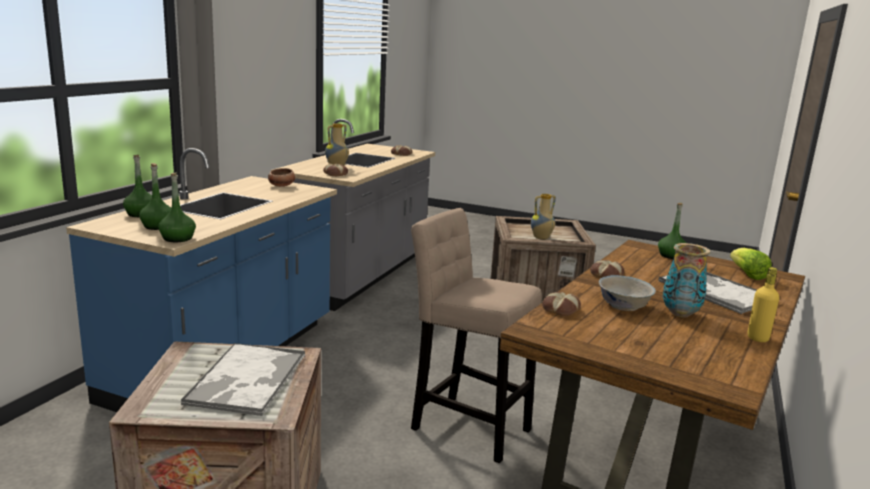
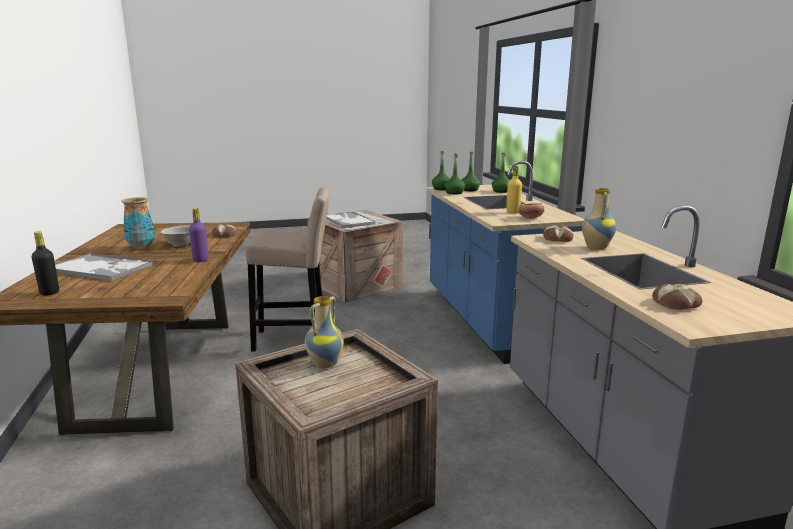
camera: 145 degrees right, 0 degrees up
bread [590,260,624,278] -> purple bottle [189,208,209,262]
green bottle [658,203,686,259] -> green bottle moved to [445,154,465,194]
lettuce [730,248,772,280] -> black bottle [32,232,59,295]
yellow bottle [748,267,779,342] -> yellow bottle moved to [506,166,522,214]

